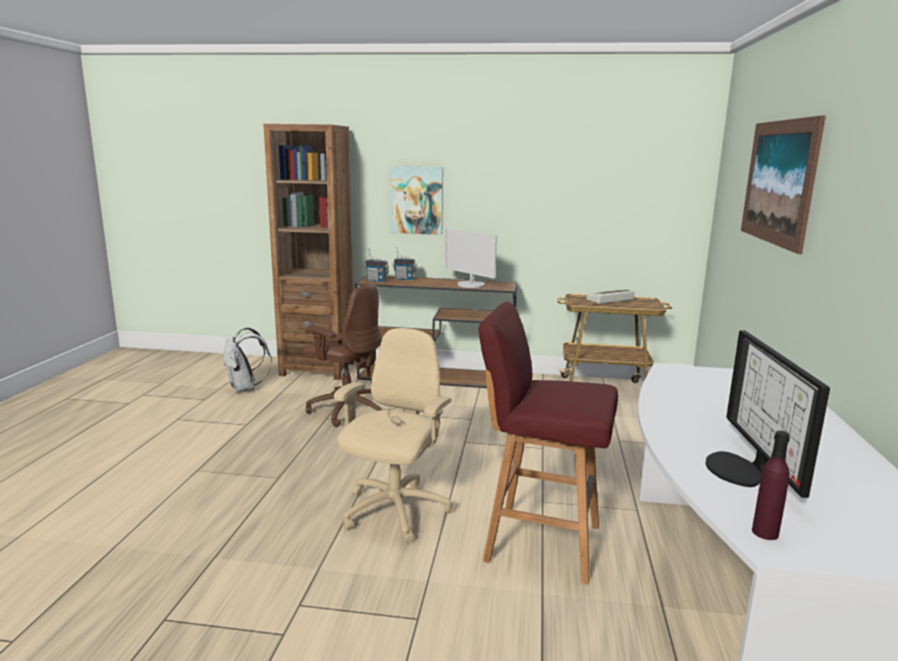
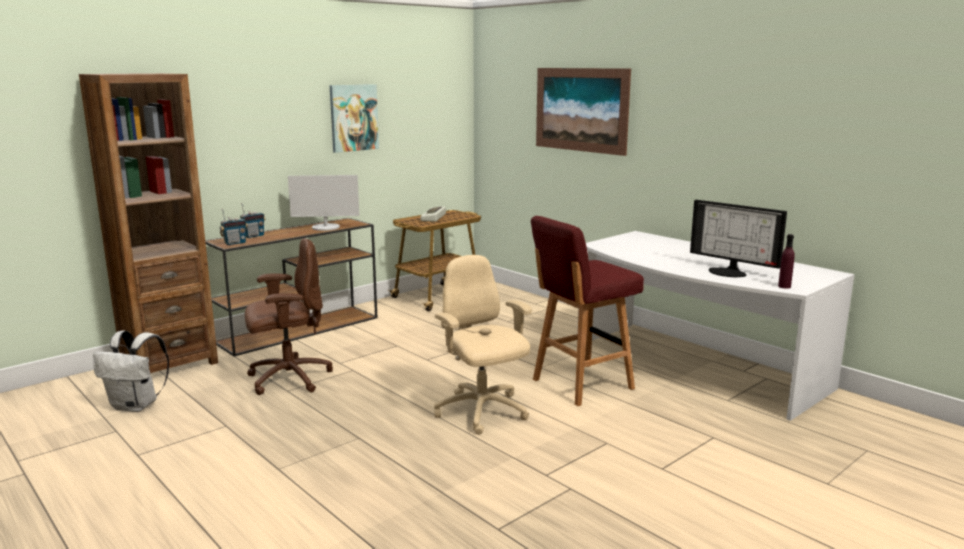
camera: 50 degrees left, 0 degrees up
picture [390,166,443,235] -> picture moved to [330,84,379,153]

